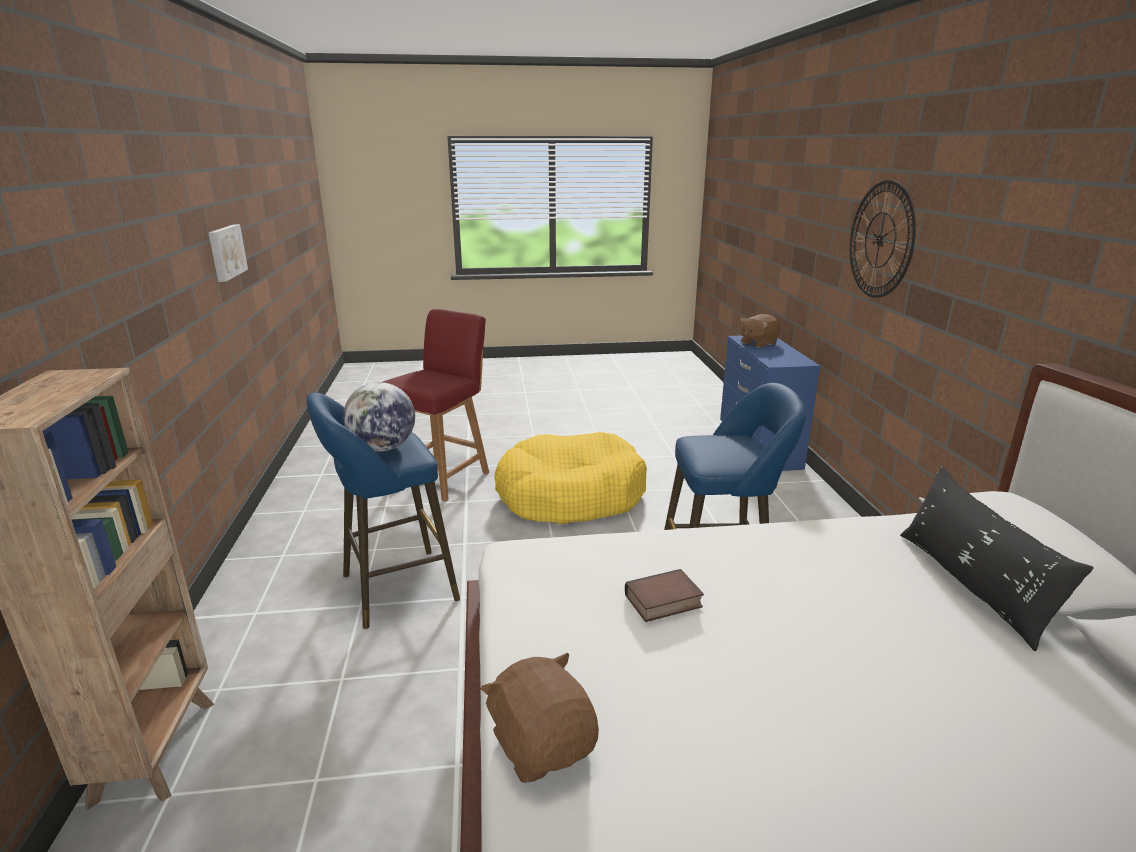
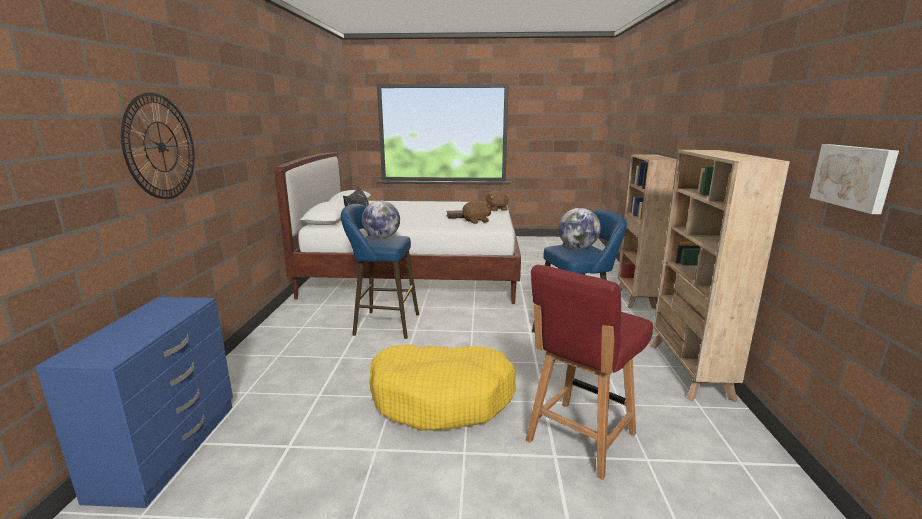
camera: 170 degrees left, 5 degrees down
brown plush toy [740,314,781,348] -> brown plush toy moved to [462,201,491,224]
none -> globe [362,201,400,239]
none -> beige bookcase [651,150,790,402]

